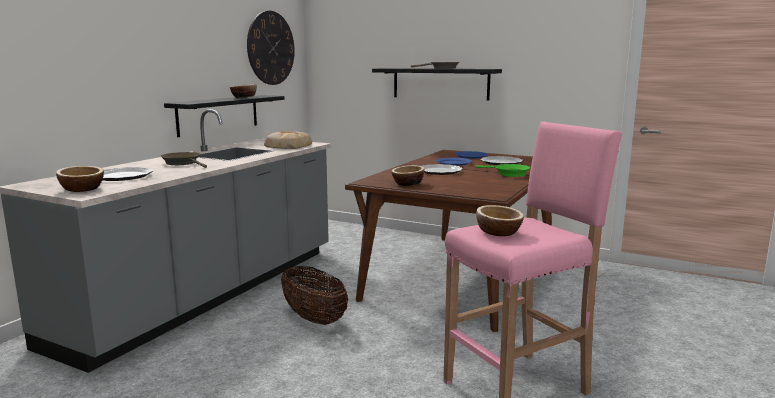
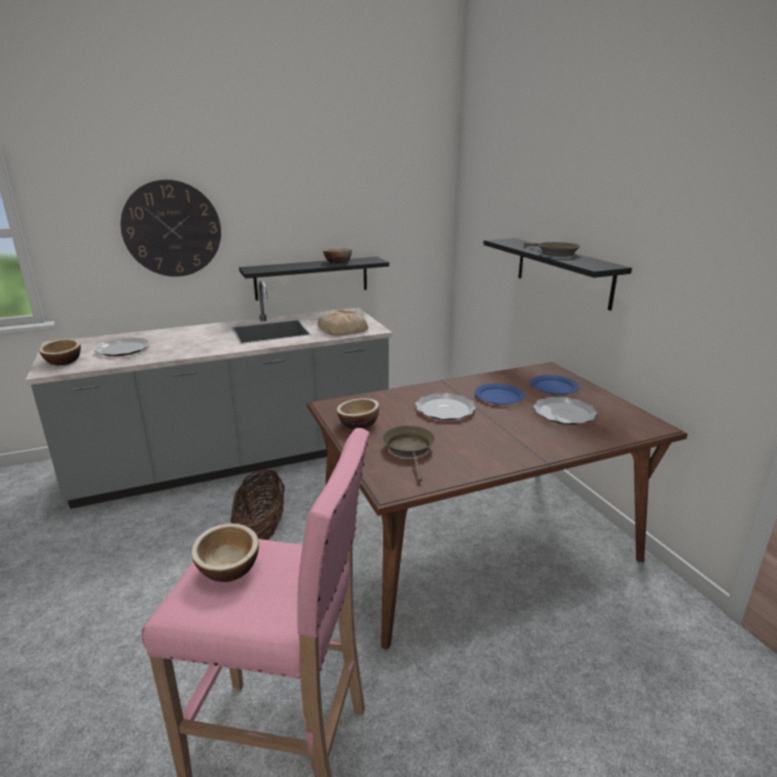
camera: 40 degrees right, 10 degrees up
brown frying pan [161,152,207,168] -> brown frying pan moved to [383,426,435,482]
wall clock [247,11,295,85] -> wall clock moved to [121,180,221,277]
green frying pan [475,164,530,177] -> none

